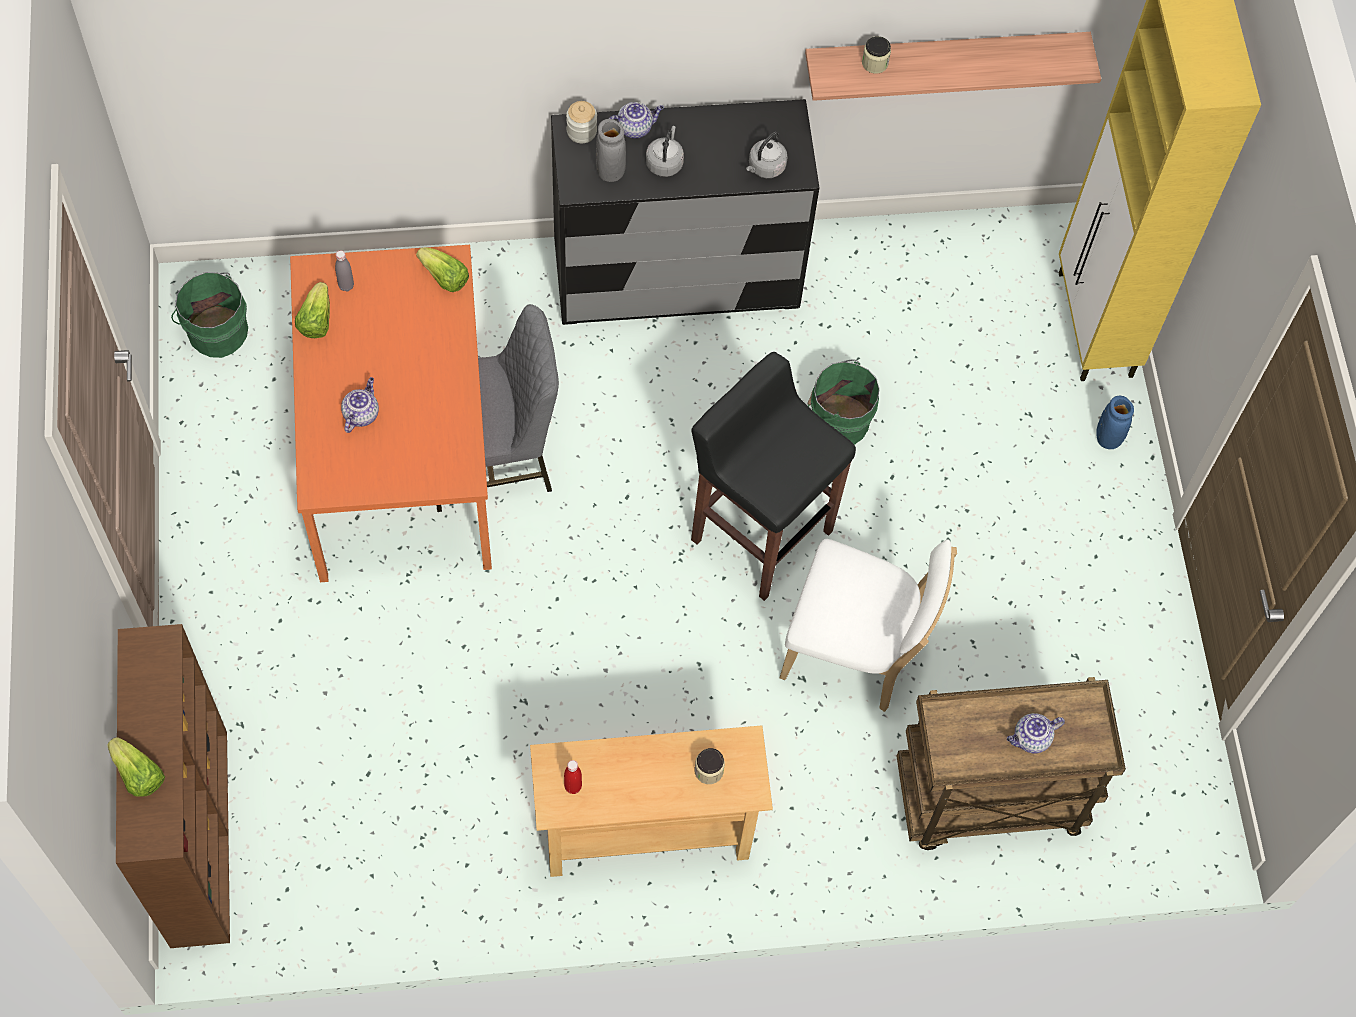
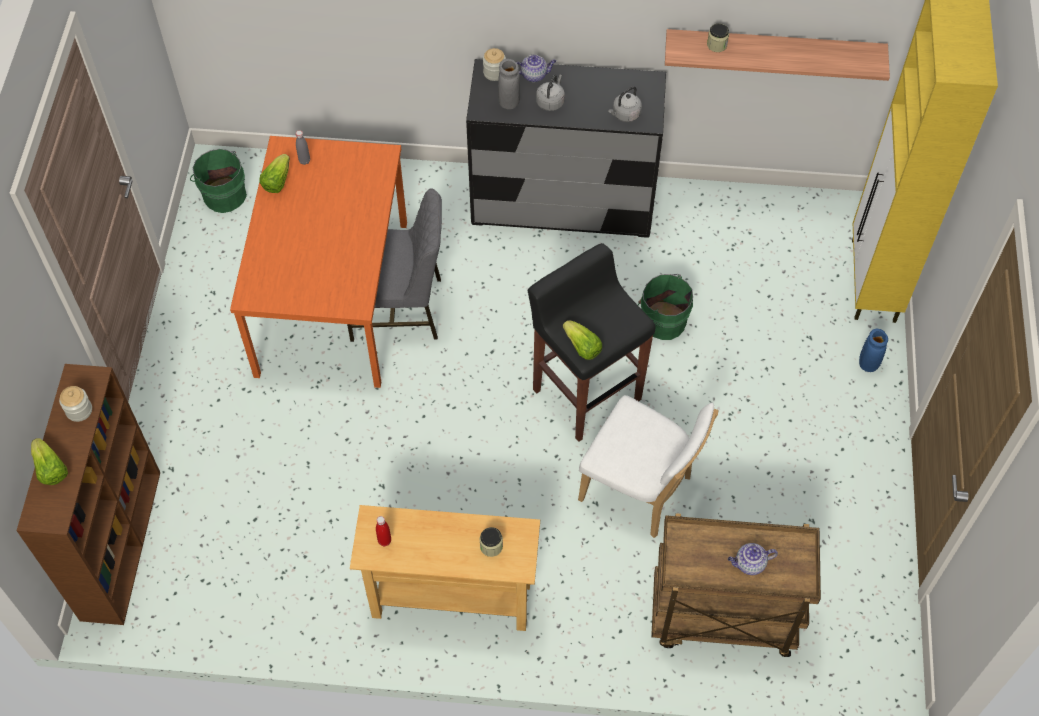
camera: 15 degrees right, 5 degrees down
teapot [341,377,379,433] -> none
lettuce [416,247,469,292] -> lettuce moved to [563,320,602,360]
none -> jar [59,386,92,422]

